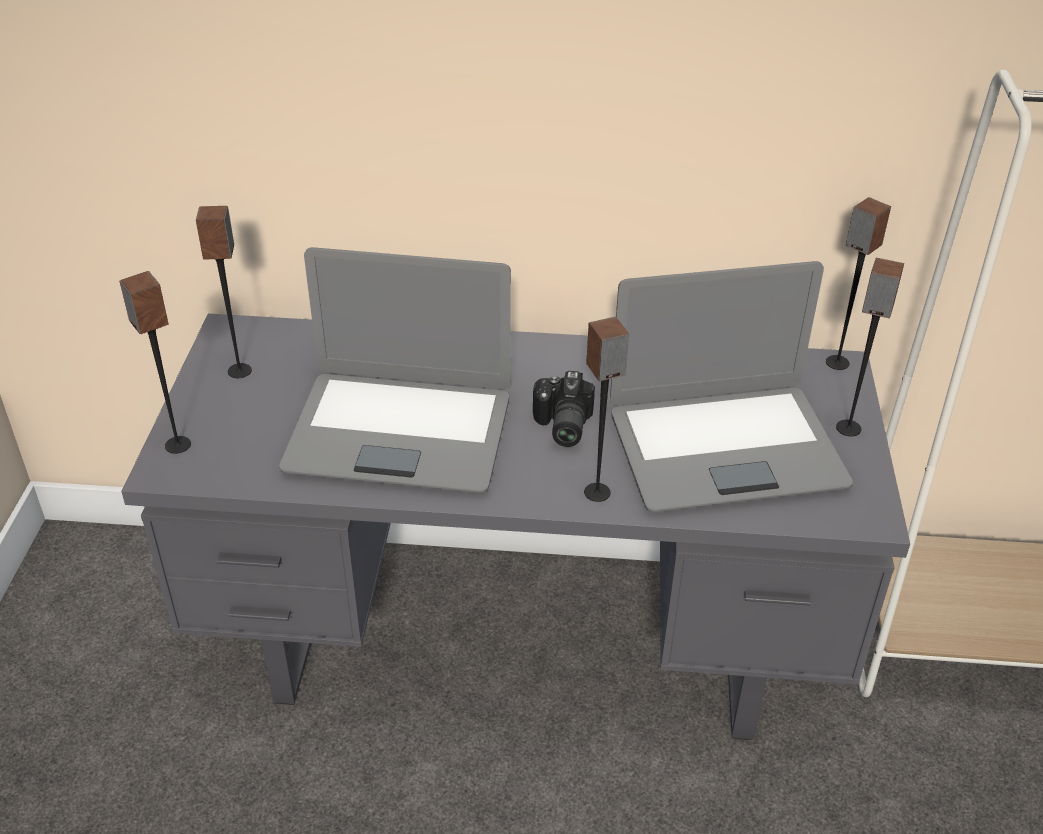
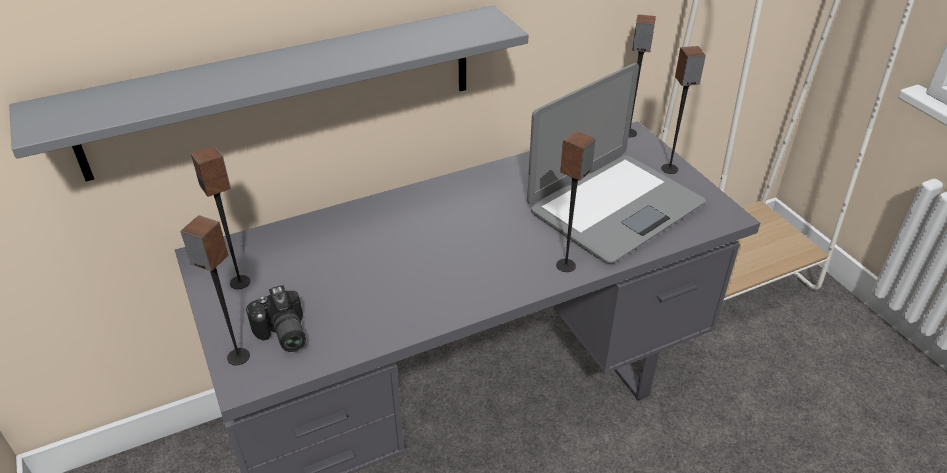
camera: 30 degrees left, 0 degrees up
laptop [279,247,511,493] -> none
camera [533,371,595,447] -> camera moved to [246,285,306,352]
none -> grey shelf [9,5,528,181]

